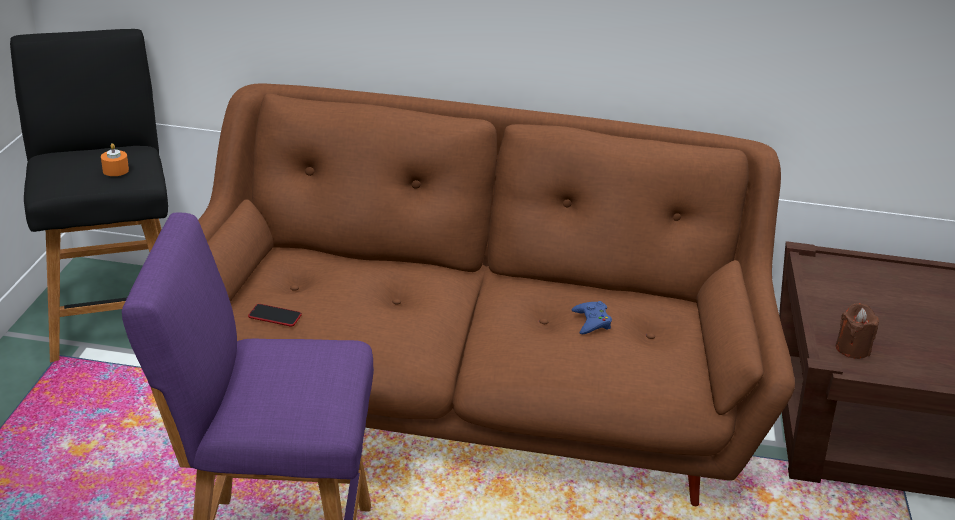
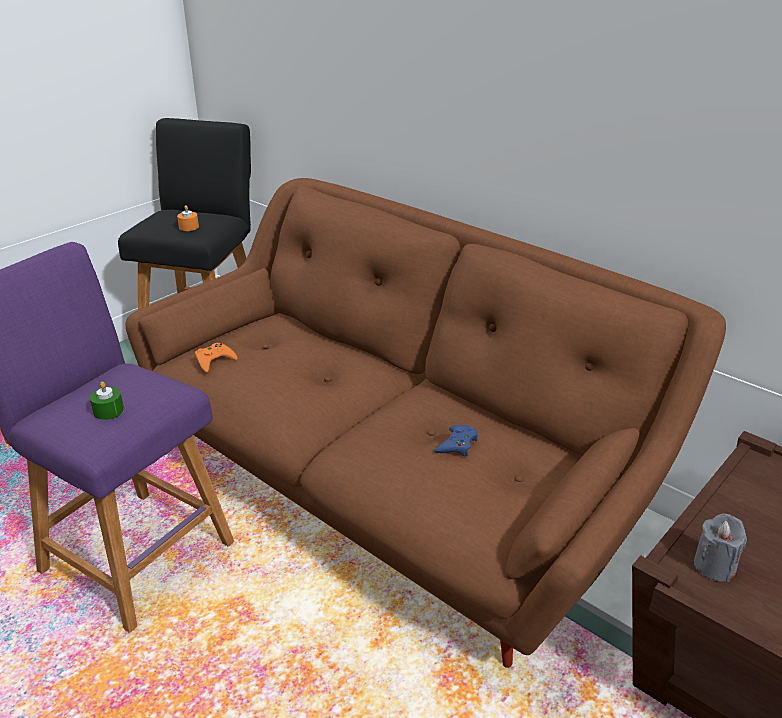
camera: 35 degrees right, 0 degrees up
phone [248,304,302,327] -> orange game controller [195,343,238,372]
brown candle [836,303,879,359] -> grey candle [694,514,747,582]
none -> green candle [90,381,124,420]

